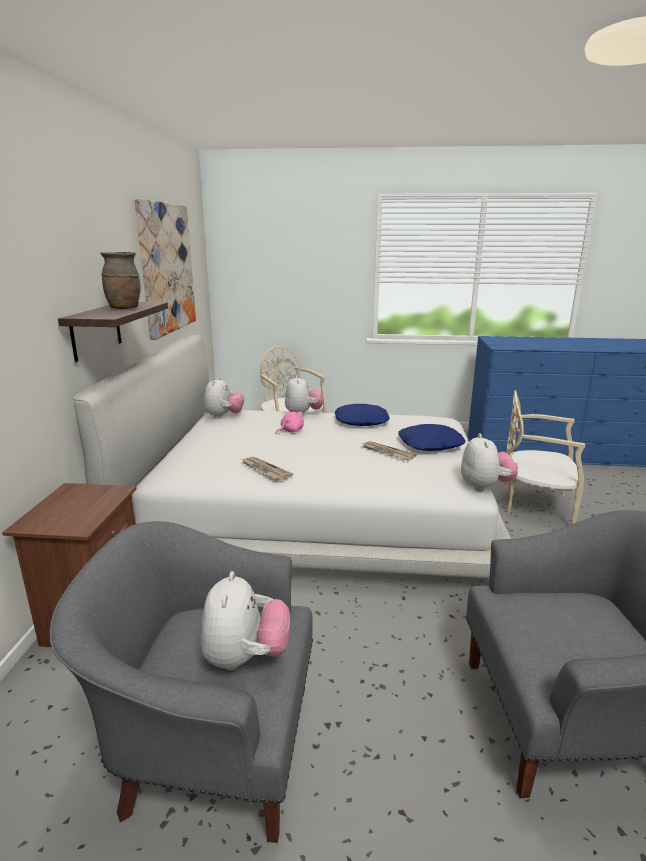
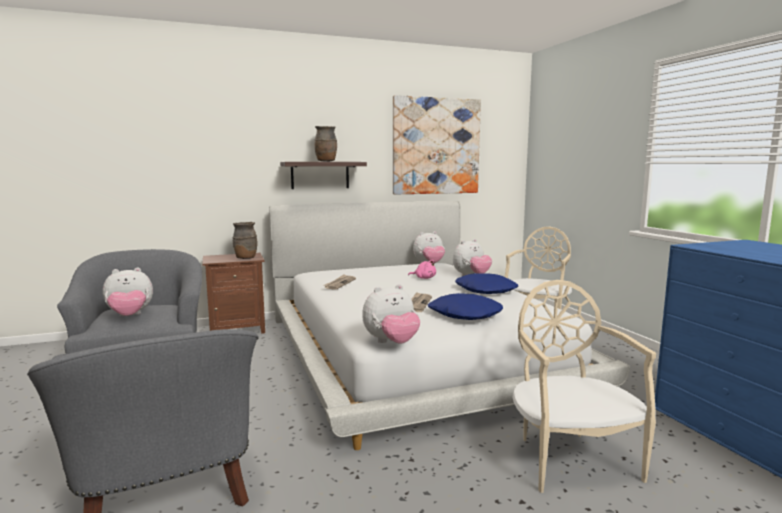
camera: 65 degrees right, 10 degrees down
none -> brown vase [233,222,258,259]

